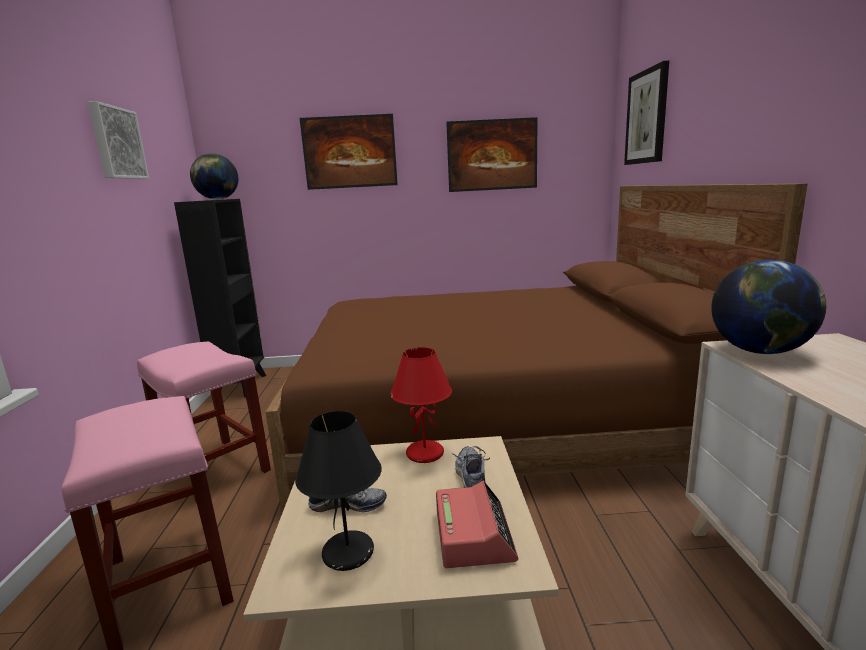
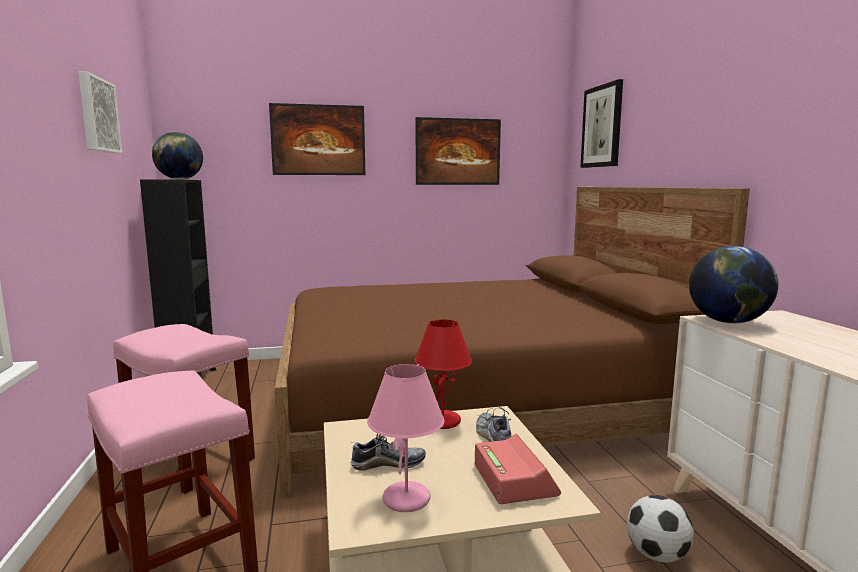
camera: 10 degrees left, 5 degrees down
black table lamp [295,411,382,571] -> pink table lamp [367,364,444,512]
none -> football [627,495,694,563]

